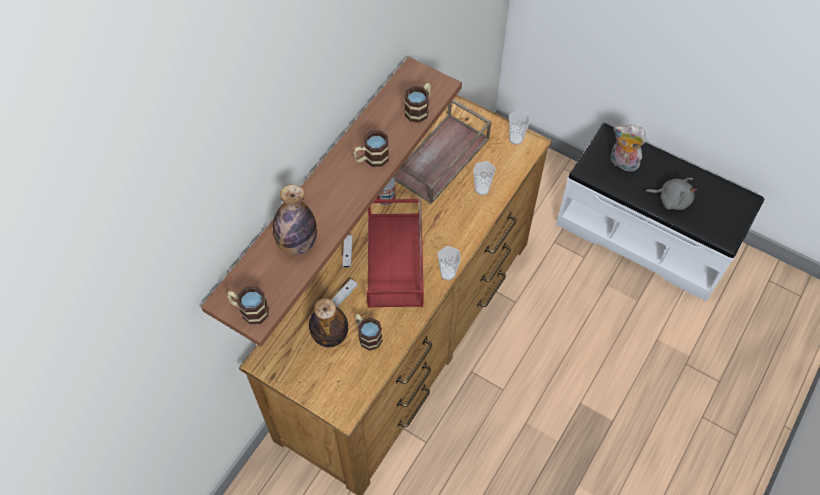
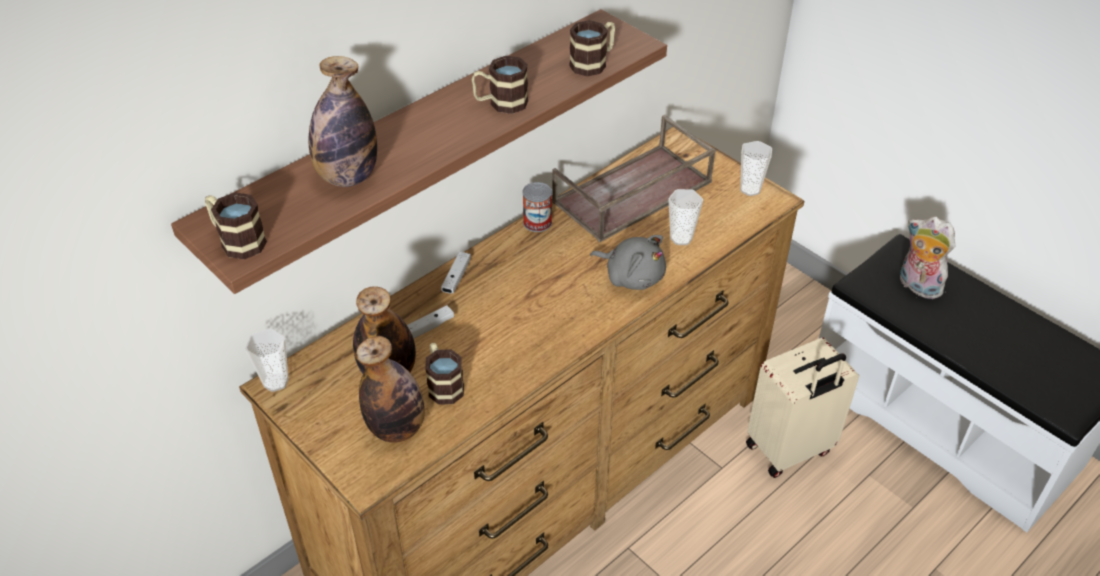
camera: 15 degrees right, 15 degrees down
red tray [366,199,424,308] -> none
cup [438,246,461,281] -> cup moved to [245,329,289,392]
grey plush toy [645,178,697,210] -> grey plush toy moved to [590,235,666,290]
none -> bottle [356,336,425,443]
none -> beige suitcase [746,338,859,478]

